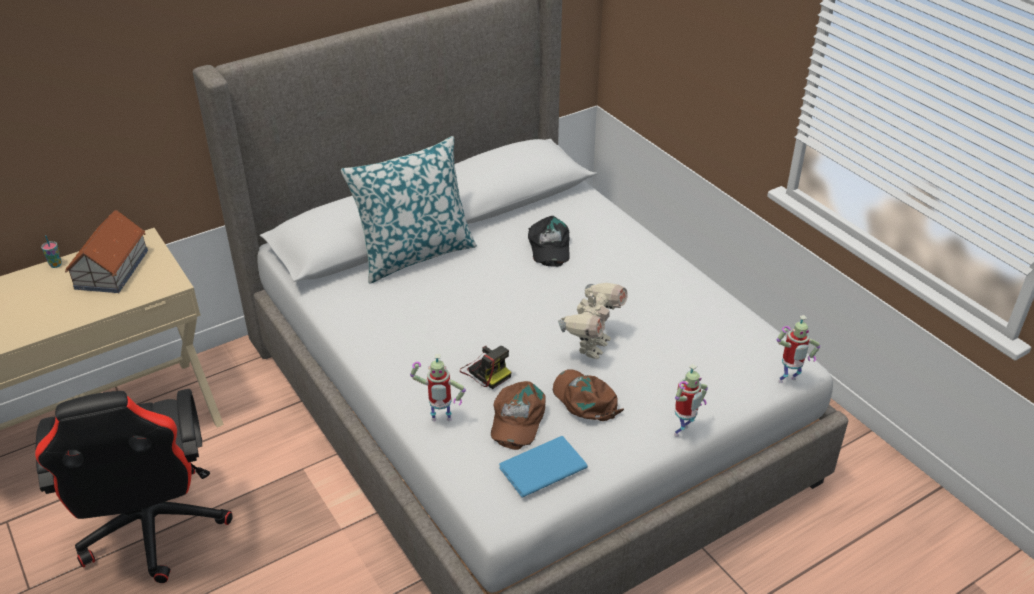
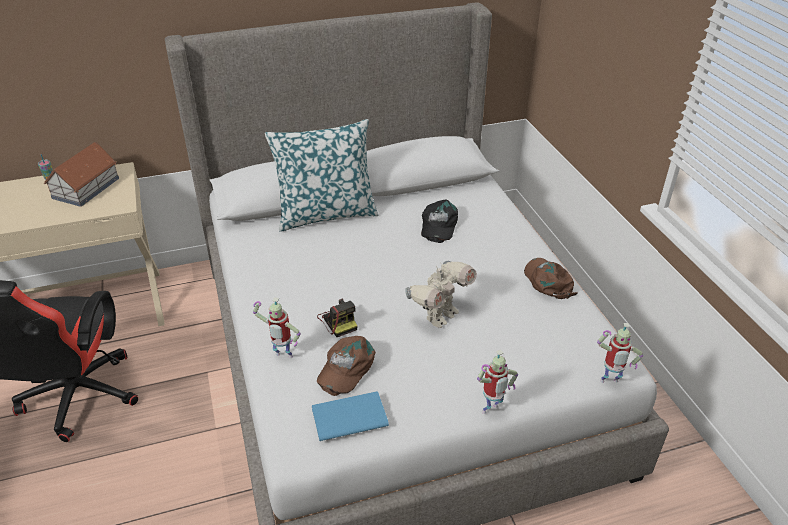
camera: 15 degrees right, 0 degrees up
brown cap [553,369,624,421] -> brown cap moved to [524,258,578,299]

